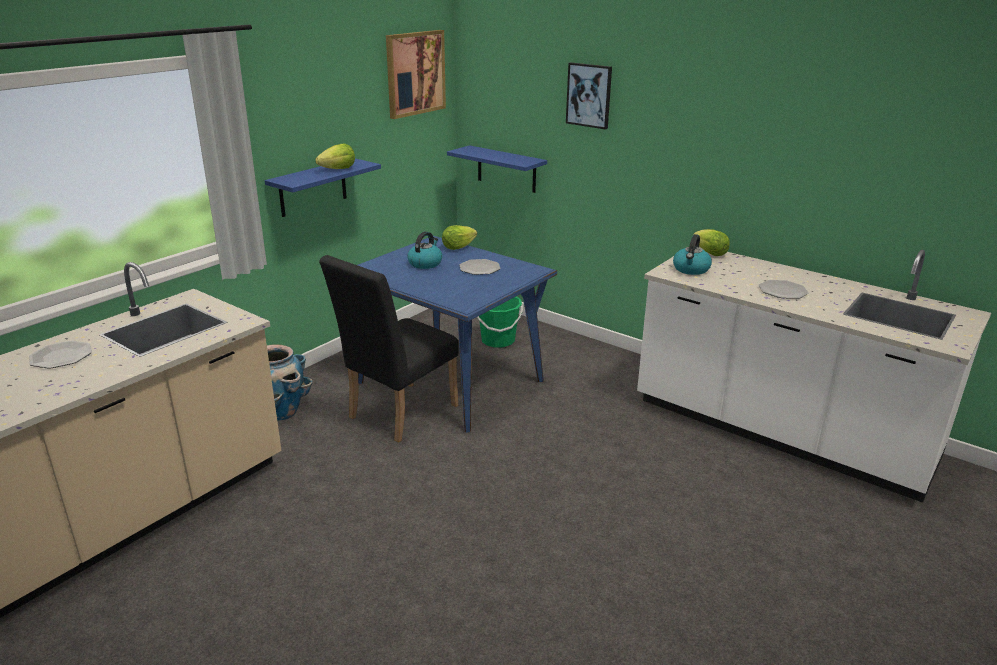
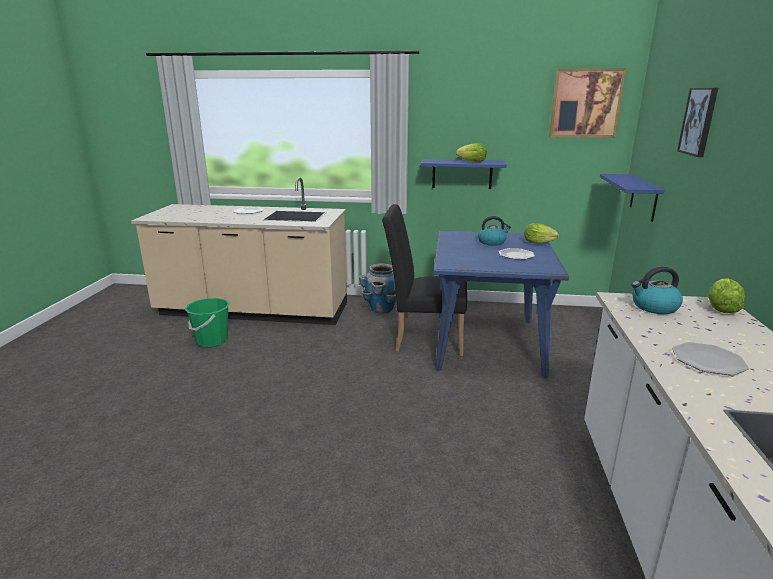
camera: 60 degrees right, 5 degrees down
green bucket [477,297,523,348] -> green bucket moved to [185,298,230,347]

